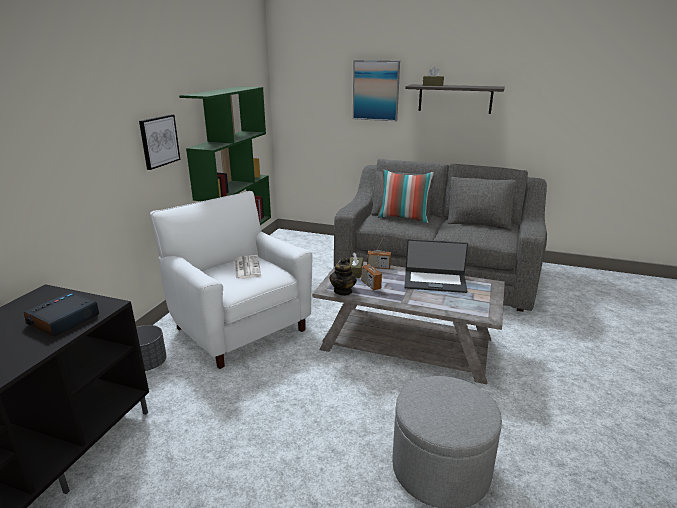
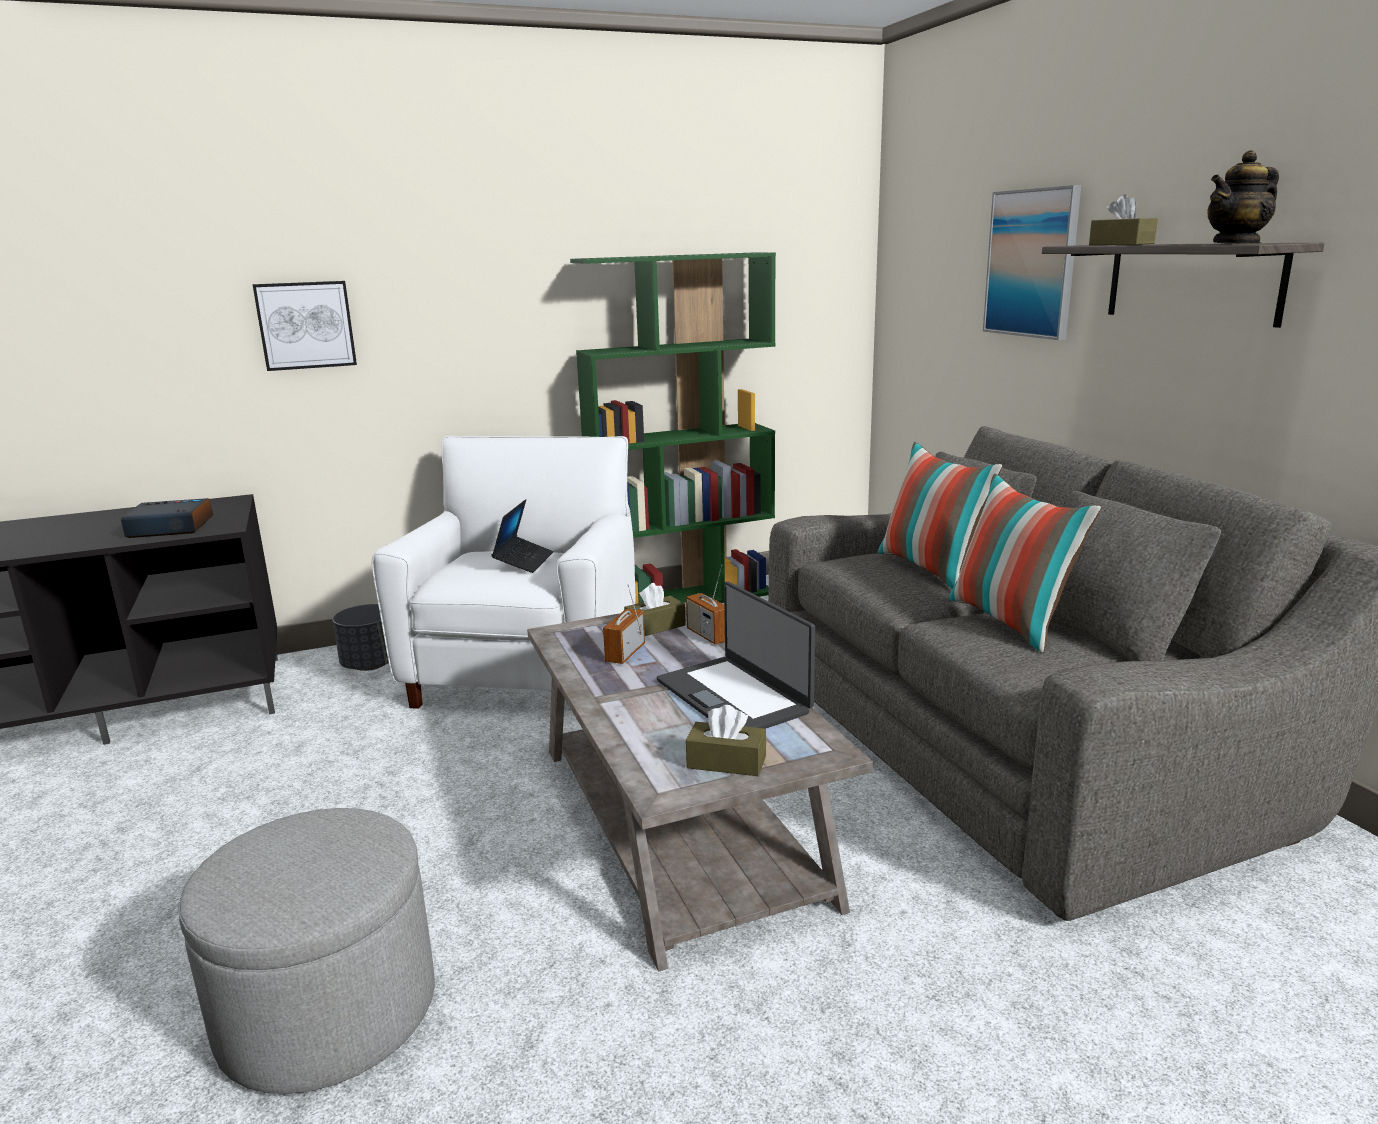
camera: 50 degrees right, 5 degrees down
picture [139,115,180,170] -> picture moved to [253,281,357,371]
newspaper [235,255,261,279] -> laptop [491,499,553,573]
teapot [329,258,357,296] -> teapot moved to [1207,150,1279,244]
none -> brown tissue box [686,705,766,776]
none -> pillow [948,473,1101,653]

